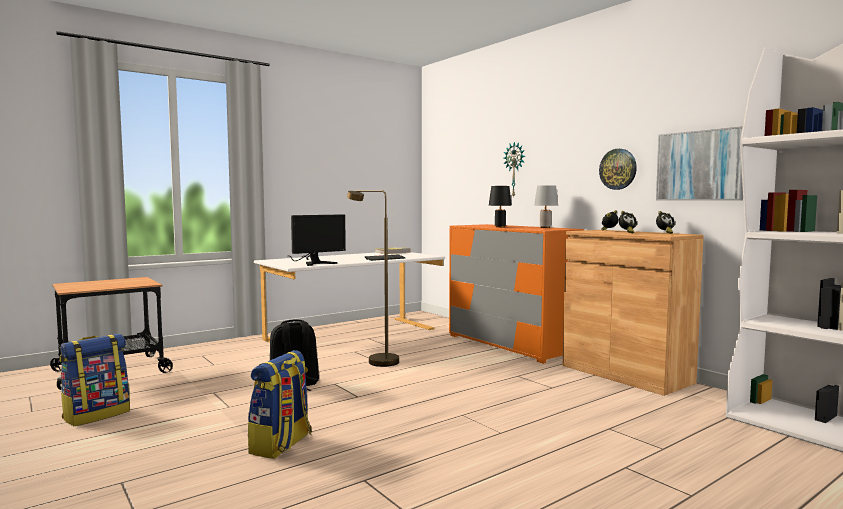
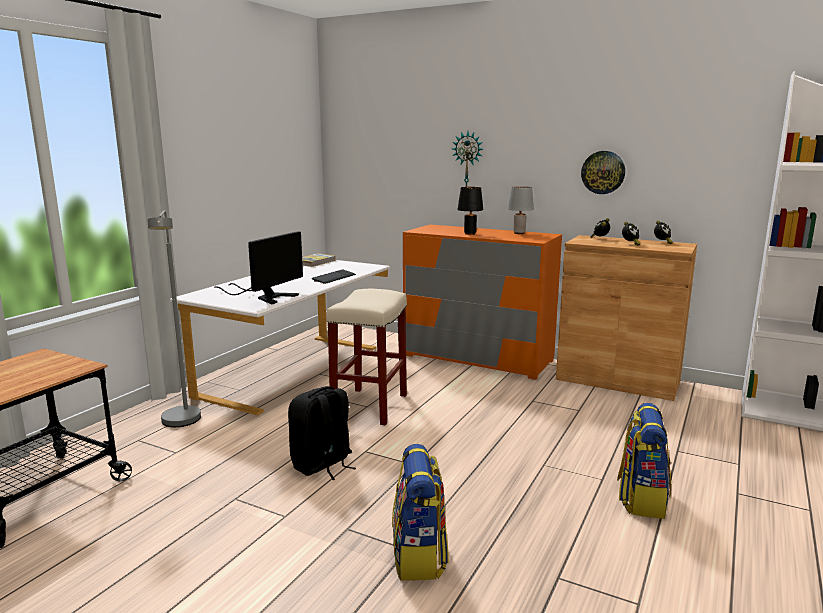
camera: 25 degrees left, 10 degrees up
backpack [59,334,130,426] -> backpack moved to [617,403,671,519]
brown floor lamp [347,190,399,367] -> beige stool [326,289,407,425]
picture [656,126,743,200] -> none
none -> grey floor lamp [147,210,201,427]

